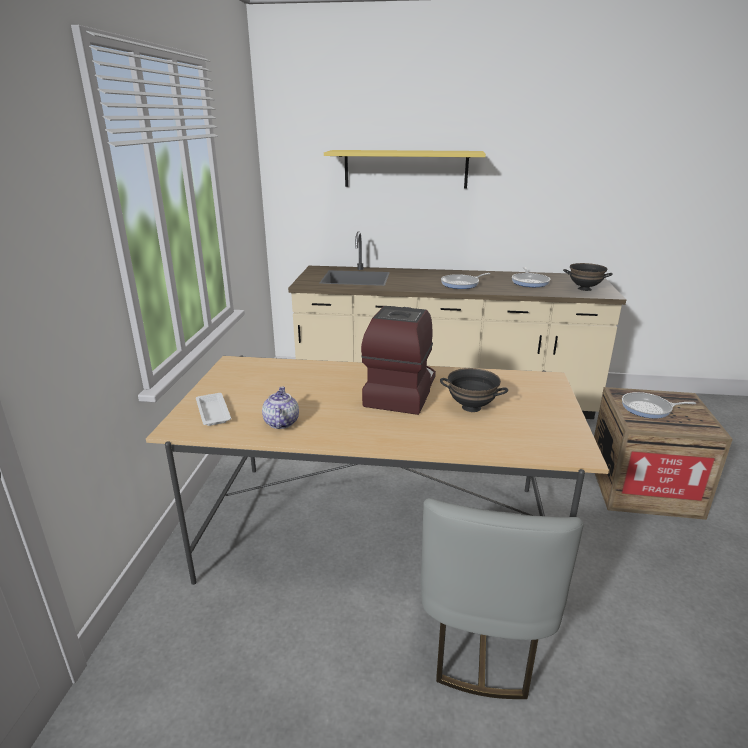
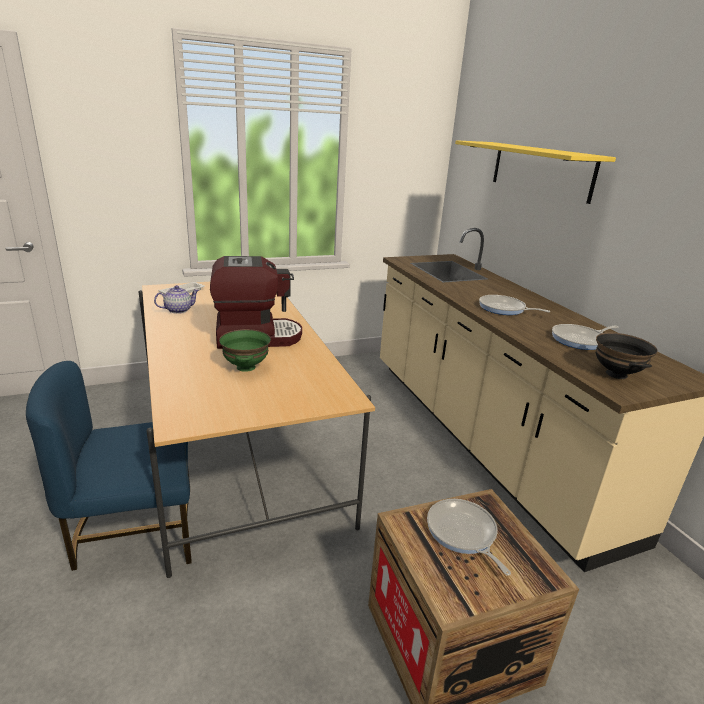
camera: 60 degrees right, 0 degrees up
grey chair [421,498,584,699] -> blue chair [26,361,192,571]
black bowl [440,368,508,412] -> green bowl [219,329,271,372]

